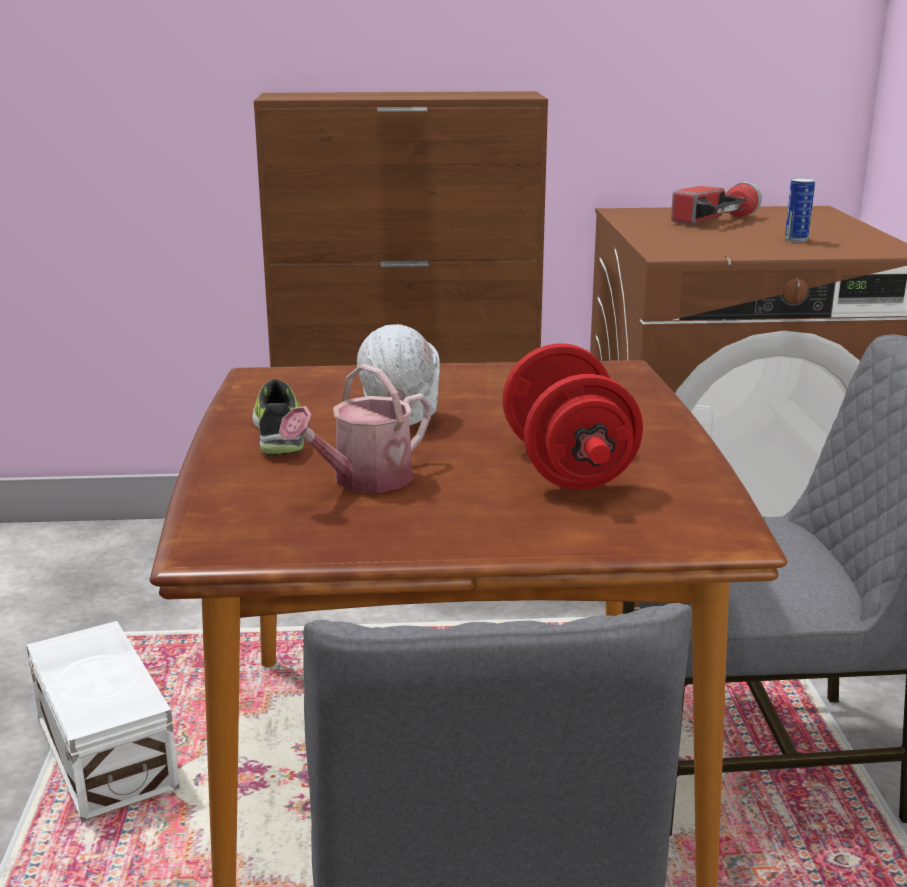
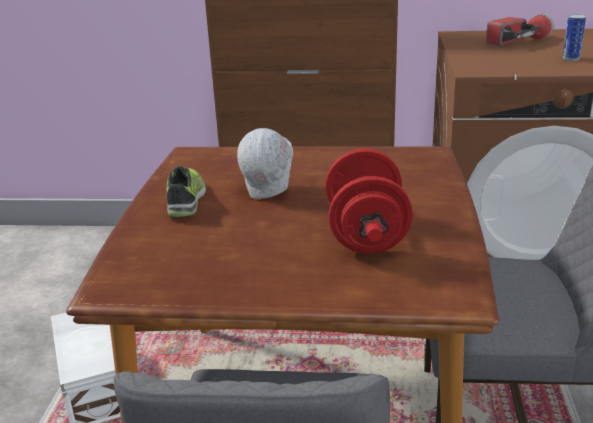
camera: 10 degrees right, 5 degrees up
watering can [279,364,431,493] -> none

